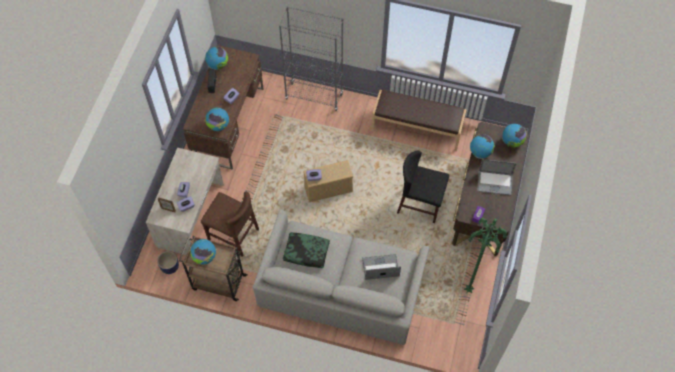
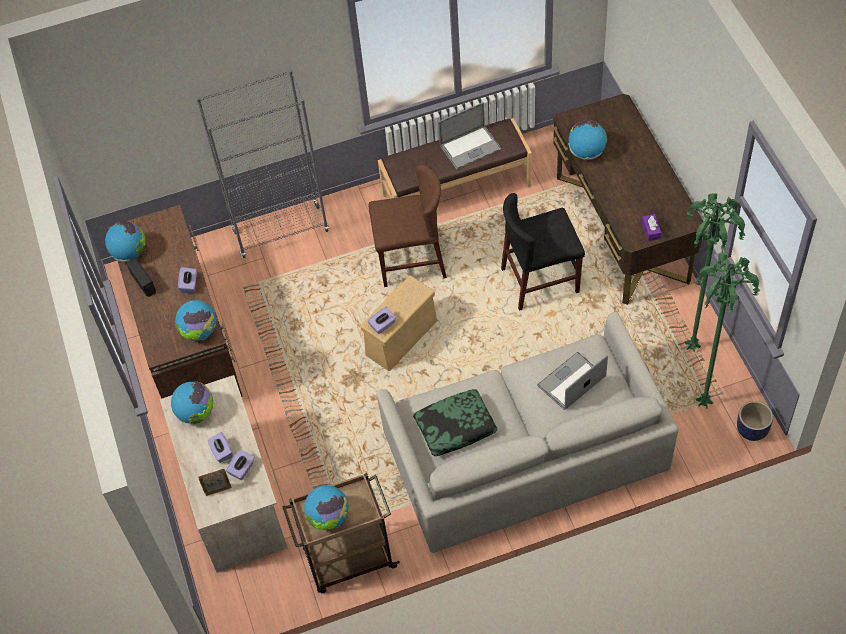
camera: 30 degrees left, 5 degrees down
planter [157,251,179,274] -> planter moved to [737,401,773,441]
brown chair [201,192,259,257] -> brown chair moved to [369,165,447,287]
laptop [477,159,516,195] -> laptop moved to [438,102,501,169]
globe [502,124,527,147] -> globe moved to [171,381,213,424]
none -> green floor lamp [696,253,760,409]

